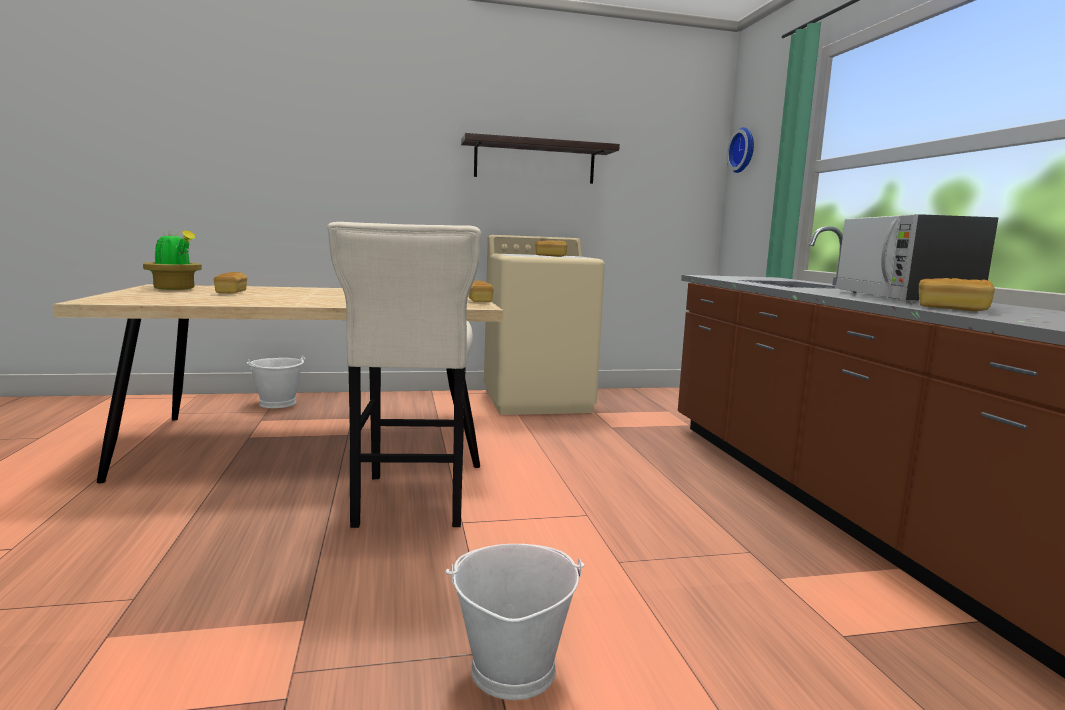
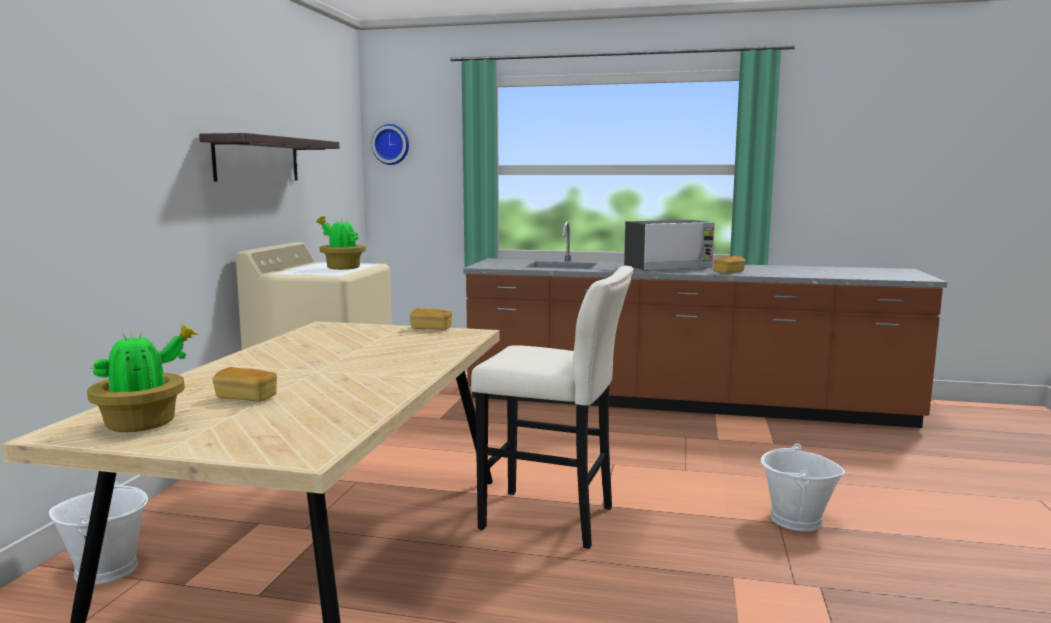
camera: 65 degrees left, 0 degrees up
bread [535,240,567,257] -> potted plant [316,216,366,270]
microwave [835,214,999,303] -> microwave turned 45 degrees counterclockwise [624,220,715,271]

